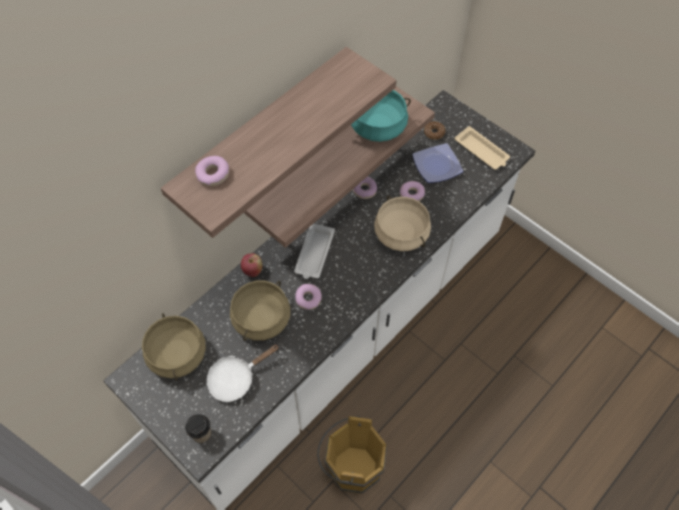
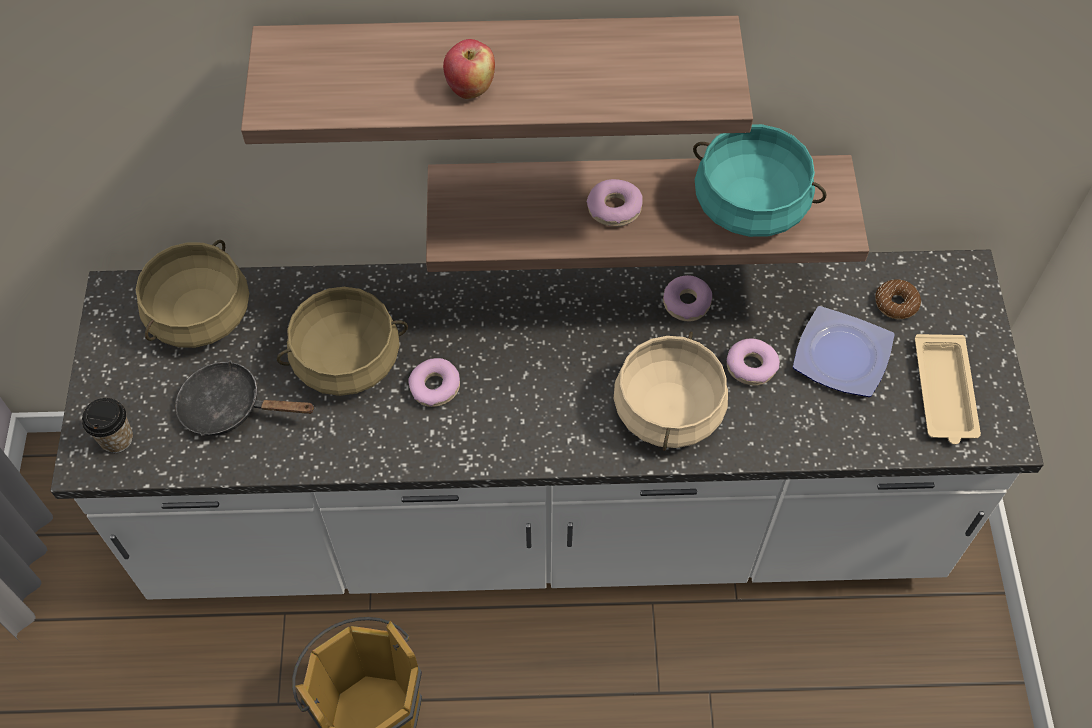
camera: 45 degrees right, 0 degrees up
donut [195,156,229,186] -> donut moved to [587,179,643,227]
white frying pan [206,344,279,402] -> black frying pan [175,361,315,436]
apple [241,253,262,277] -> apple moved to [443,39,495,99]
white tray [294,224,335,279] -> none

